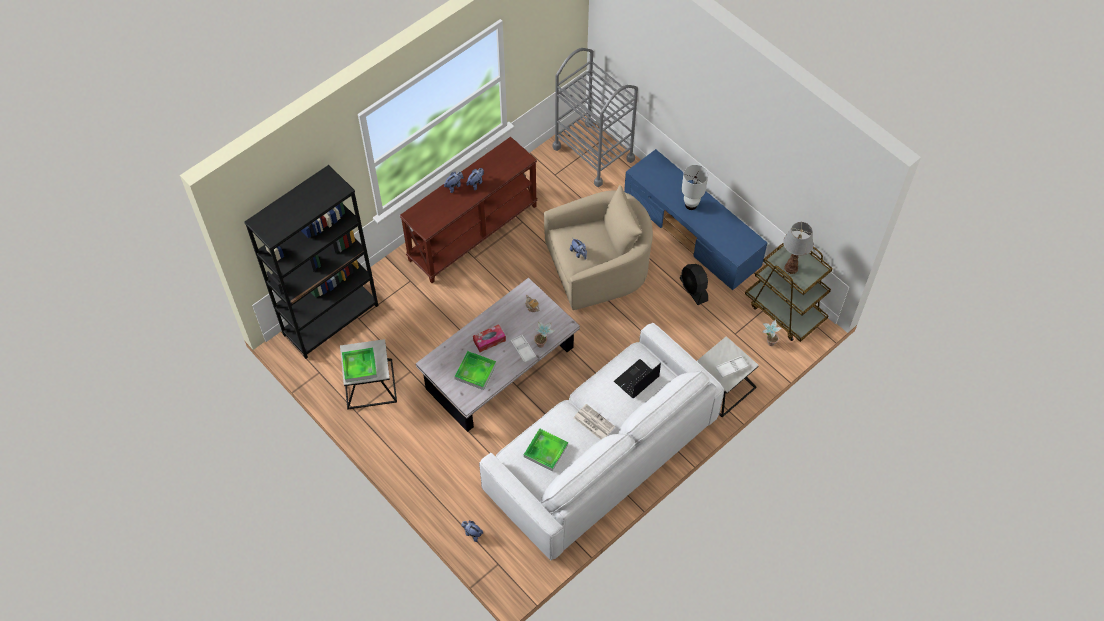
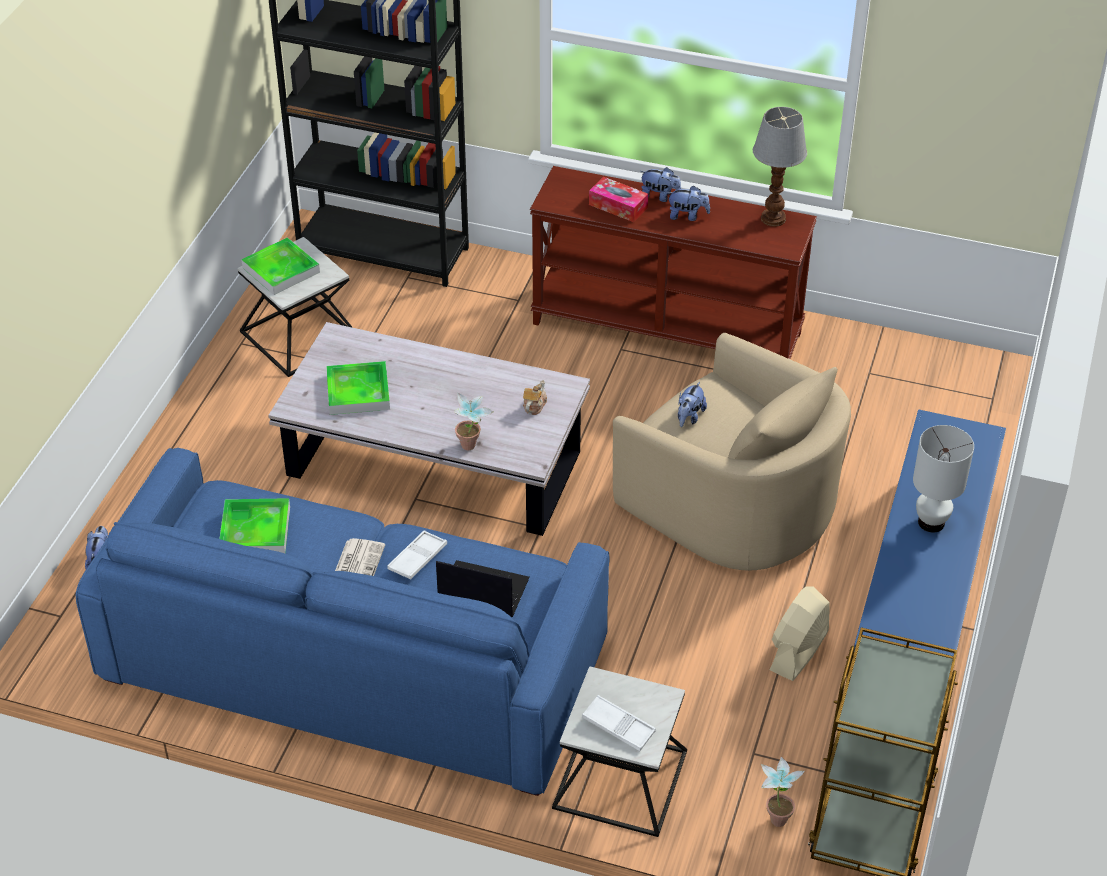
camera: 60 degrees right, 15 degrees down
tissue box [473,324,506,352] -> tissue box moved to [589,177,648,222]
white sofa [479,323,724,561] -> blue sofa [76,448,609,796]
white tray [510,335,536,363] -> white tray moved to [387,530,447,579]
grey cart [552,48,638,187] -> none
black fan [680,264,708,305] -> beige fan [770,587,829,681]
table lamp [783,222,813,274] -> table lamp moved to [753,107,807,227]

